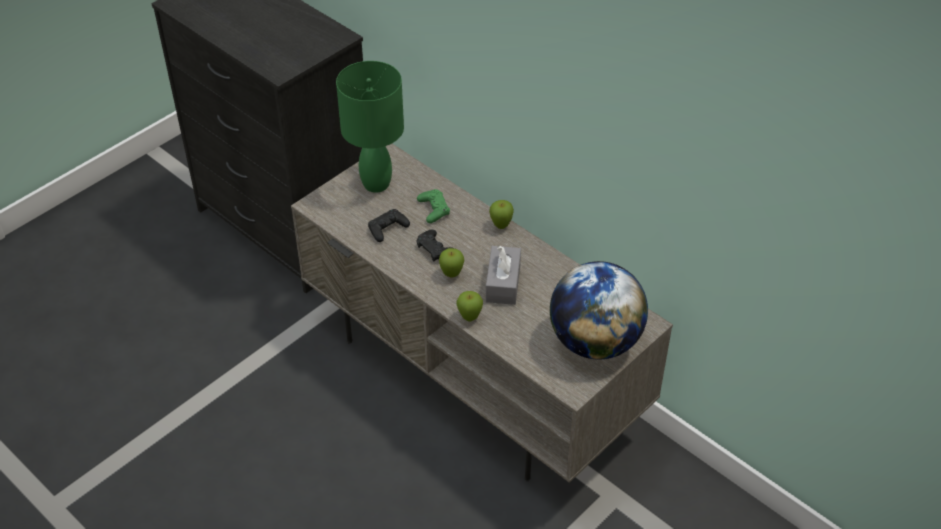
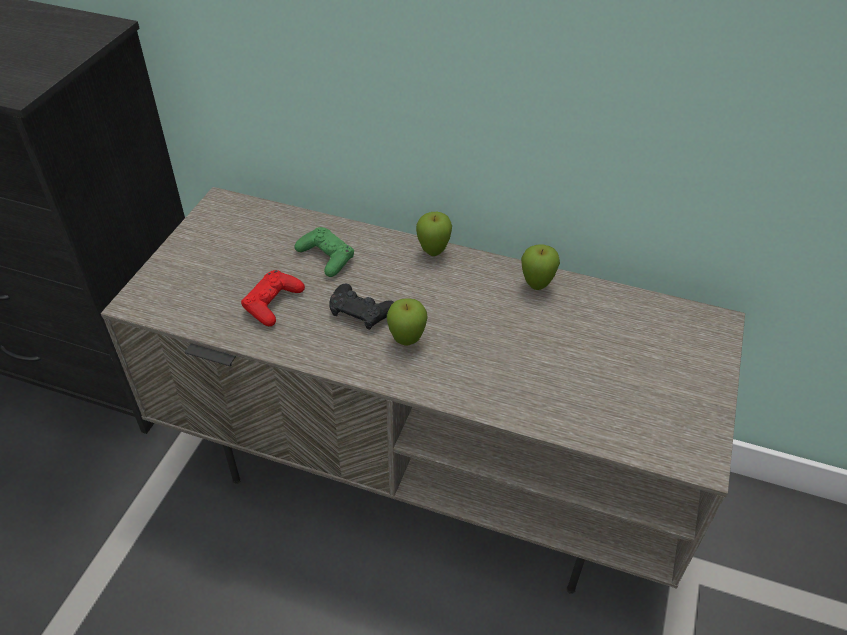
camera: 25 degrees left, 0 degrees up
green table lamp [336,61,404,193] -> none
black game controller [368,209,410,242] -> red game controller [241,270,305,326]
apple [457,291,483,322] -> apple moved to [521,244,560,290]
grey tissue box [486,245,521,305] -> none
globe [550,261,648,360] -> none

